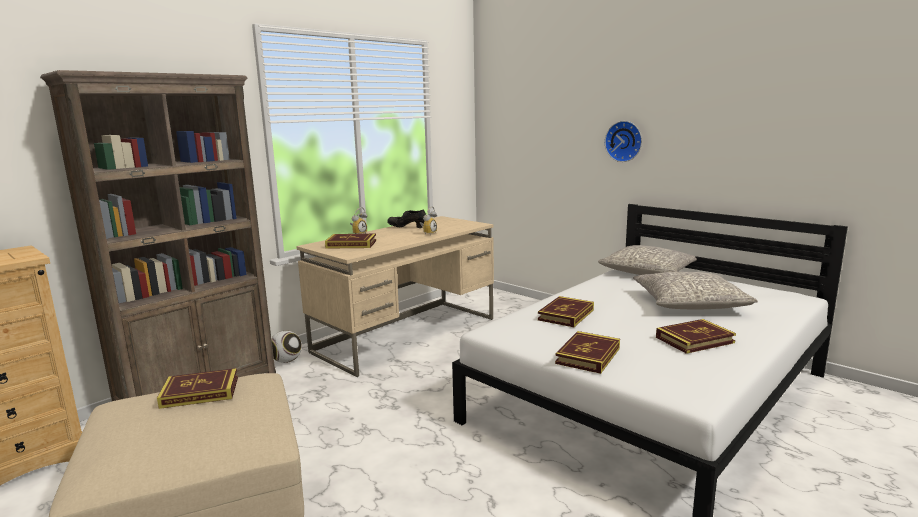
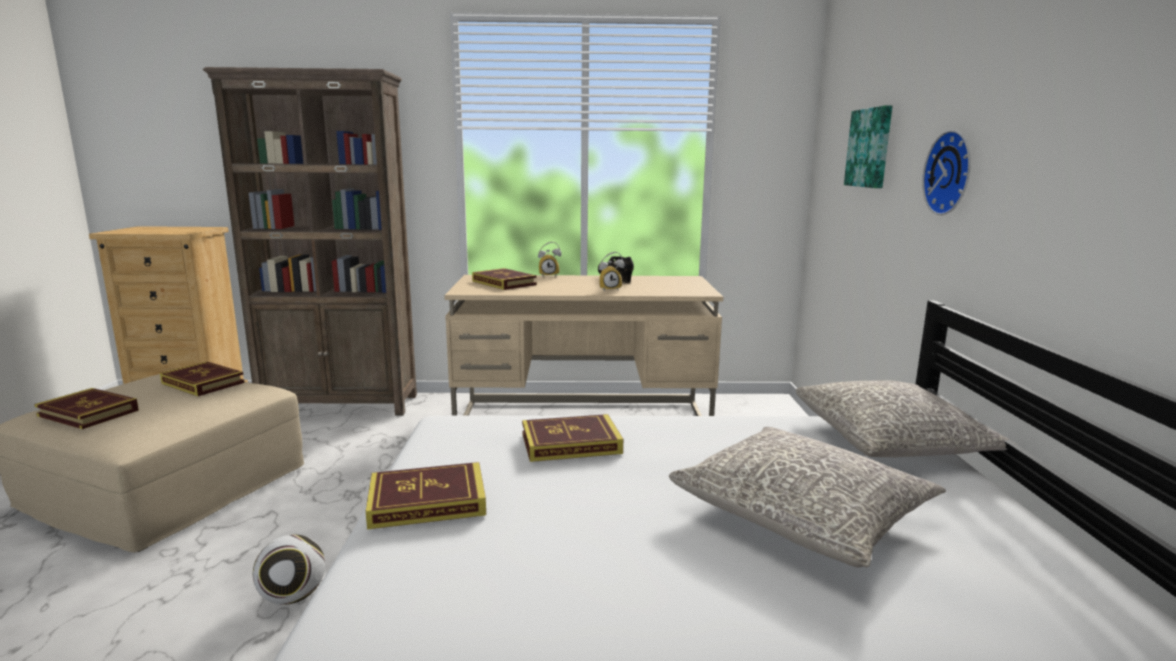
camera: 45 degrees right, 0 degrees up
football [271,331,302,363] -> football moved to [253,534,325,605]
book [656,319,736,354] -> book moved to [34,388,139,429]
none -> picture [844,105,892,188]

